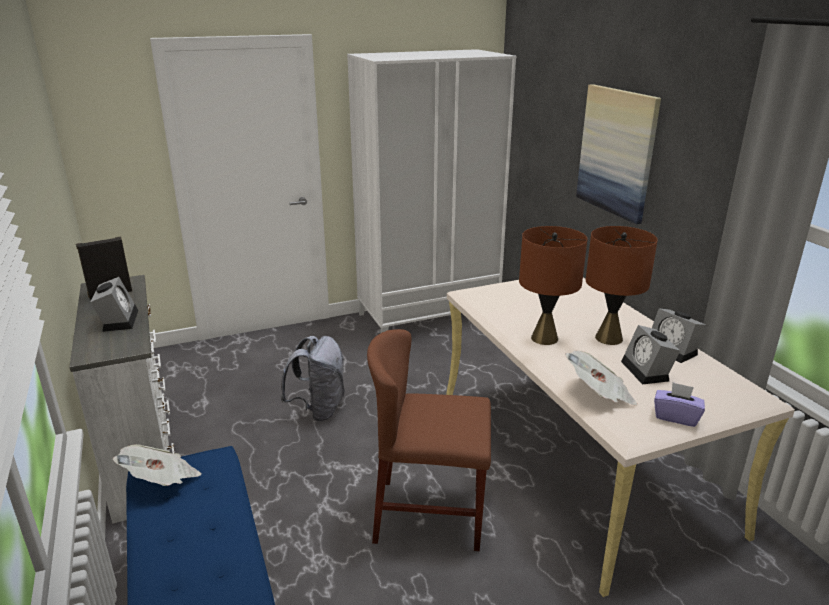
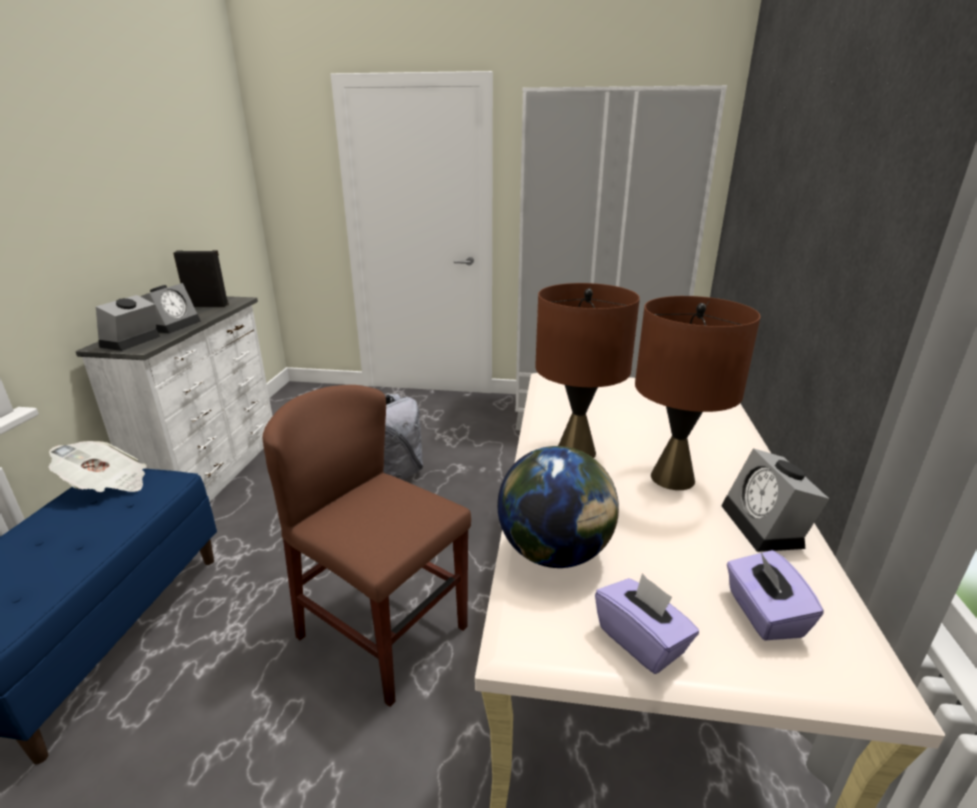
camera: 30 degrees right, 0 degrees up
newspaper [565,350,638,405] -> globe [497,446,619,568]
picture [576,84,661,224] -> none
alarm clock [621,325,680,384] -> alarm clock moved to [96,295,160,351]
none -> purple tissue box [727,550,824,640]

